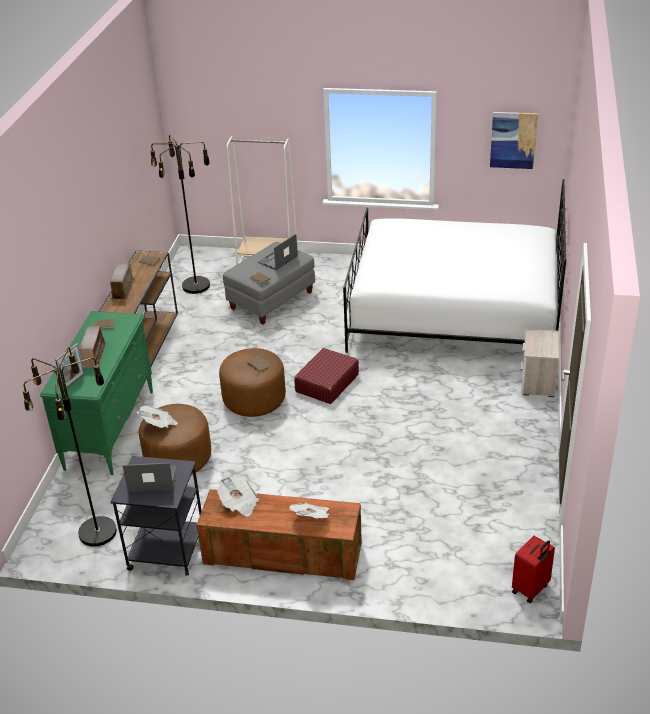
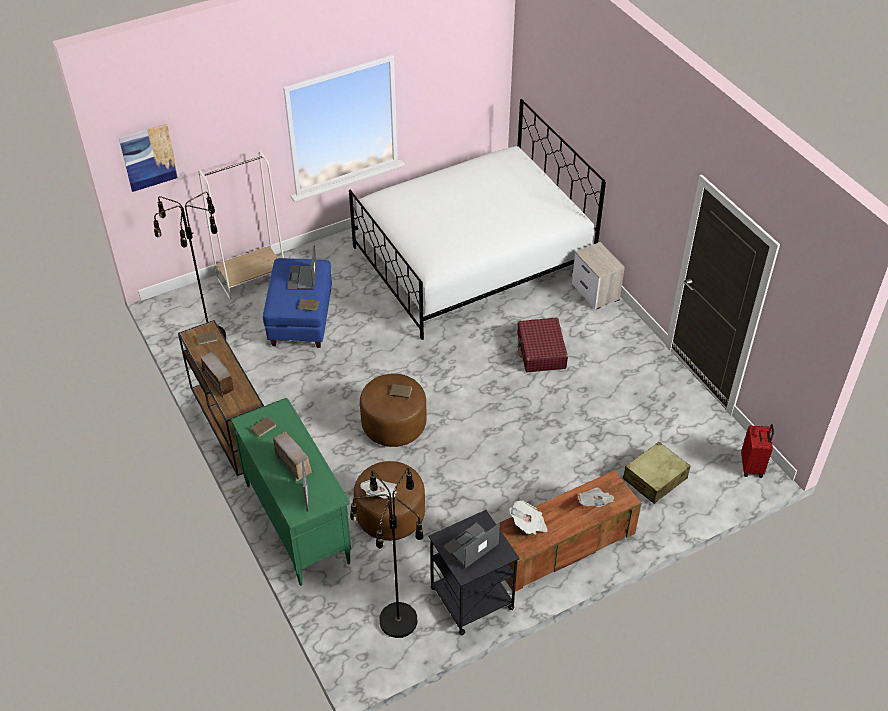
camera: 40 degrees left, 10 degrees up
grey ottoman [223,242,315,325] -> blue ottoman [263,258,332,348]
red suitcase [294,348,359,404] -> red suitcase moved to [517,318,568,372]
picture [490,112,539,169] -> picture moved to [119,124,179,192]
none -> beige suitcase [623,442,690,504]

